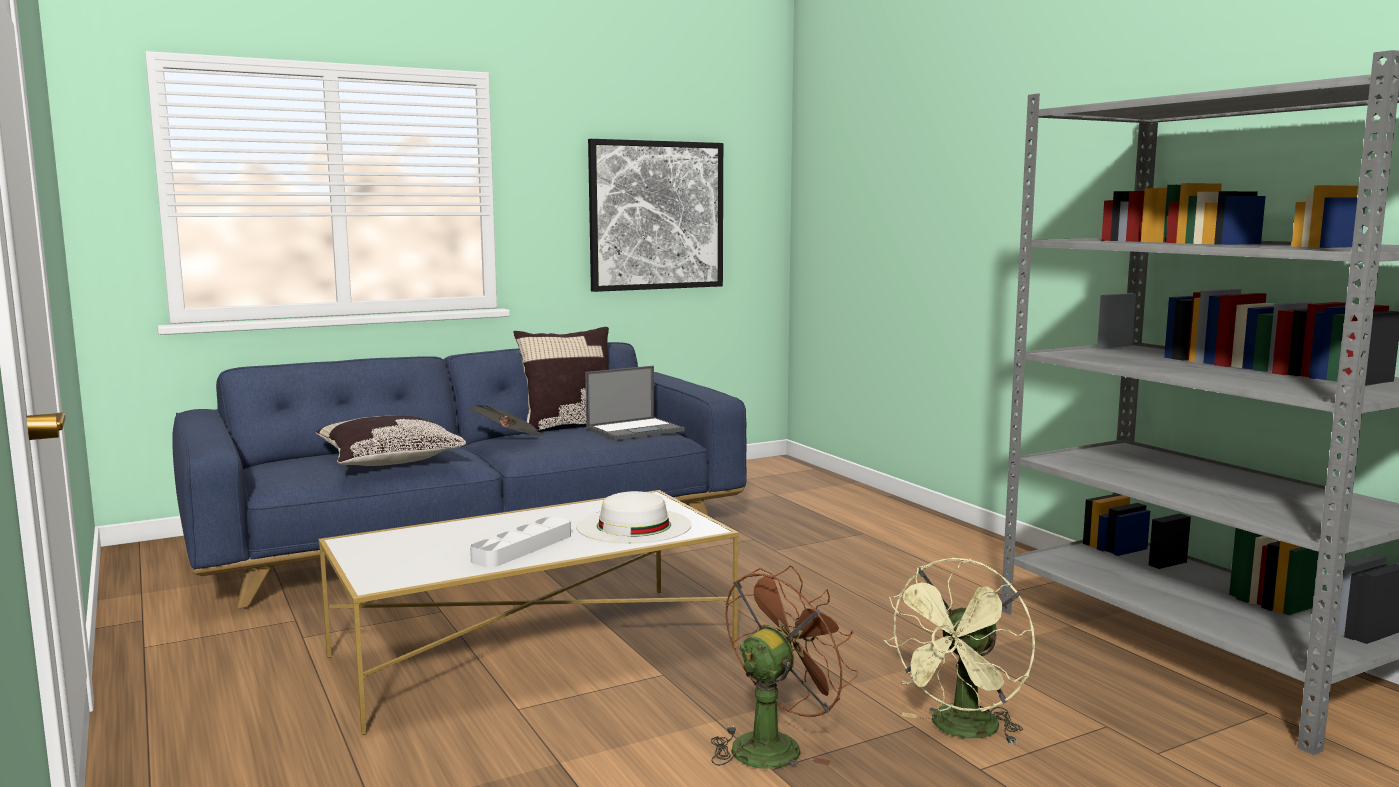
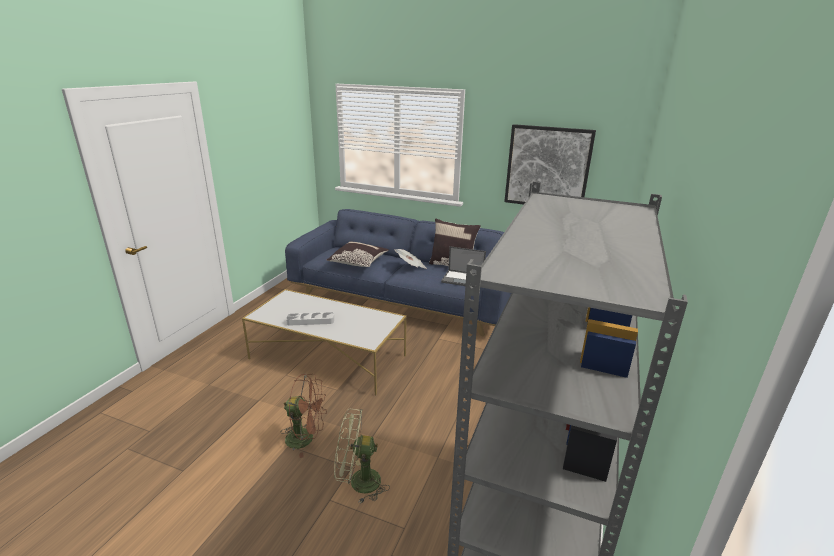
camera: 50 degrees right, 15 degrees up
white hat [576,491,692,543] -> none

